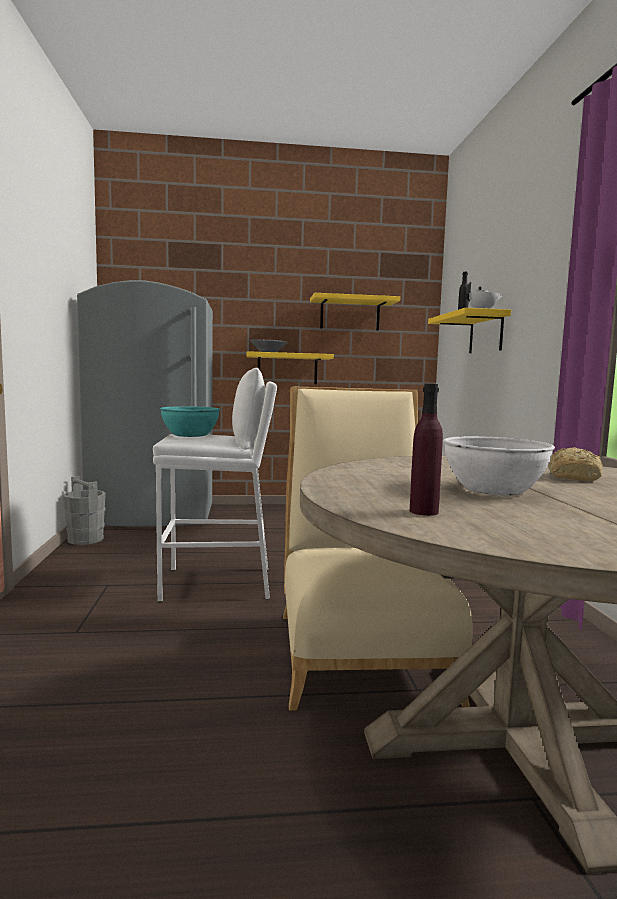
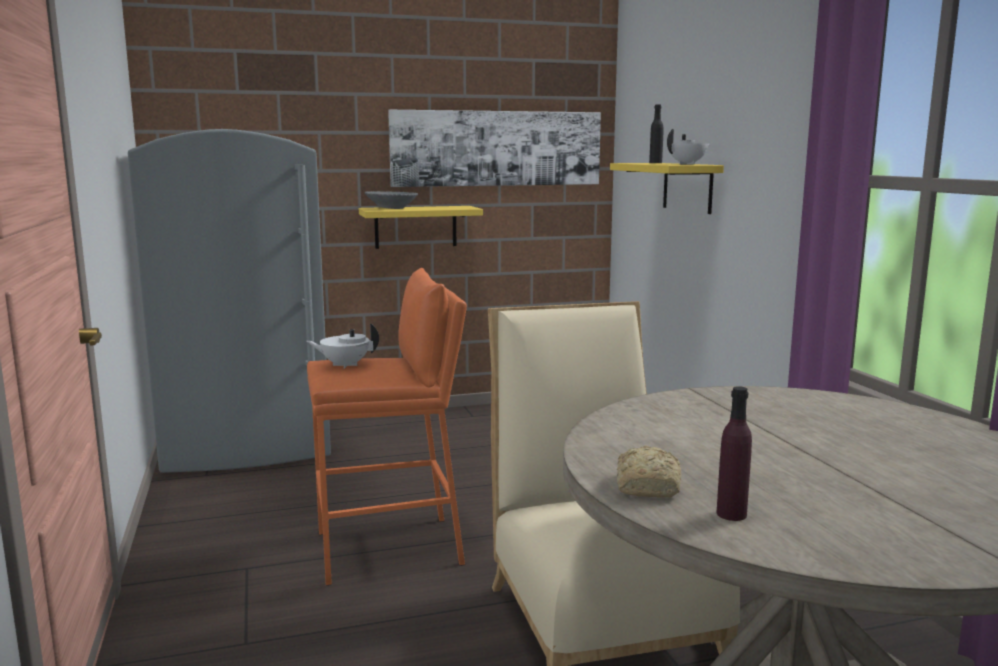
camera: 10 degrees left, 5 degrees up
grey bucket [63,476,106,545] -> none
white stool [153,368,277,602] -> orange stool [307,268,467,586]
turquoise bowl [160,406,220,437] -> white teapot [307,323,379,369]
yellow shelf [310,293,400,331] -> picture [388,110,601,187]
white bowl [443,436,555,495] -> none
bread [548,447,602,481] -> bread moved to [617,446,682,498]

